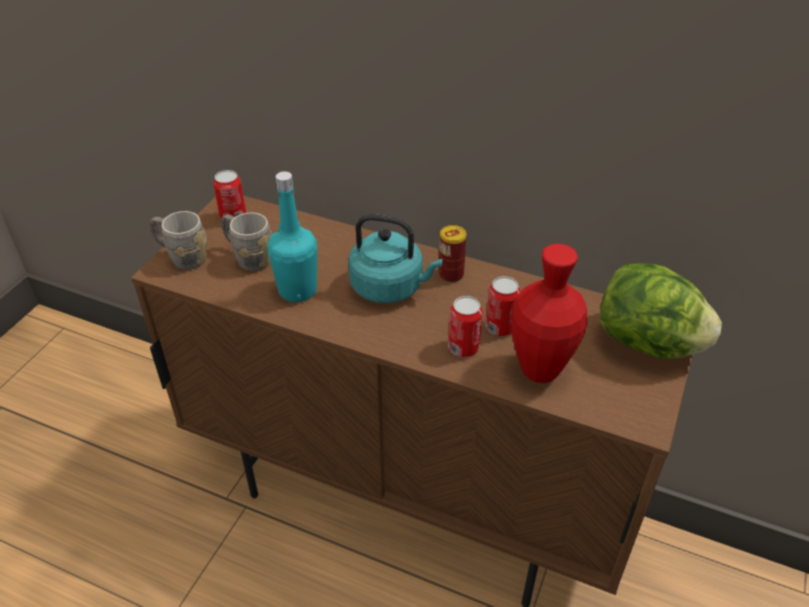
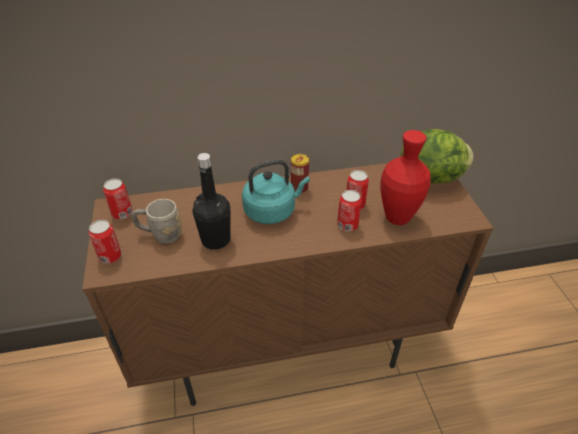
camera: 35 degrees left, 0 degrees up
grey mug [149,211,207,270] -> can [89,220,122,264]
turquoise bottle [267,171,317,302] -> black bottle [193,153,230,250]

